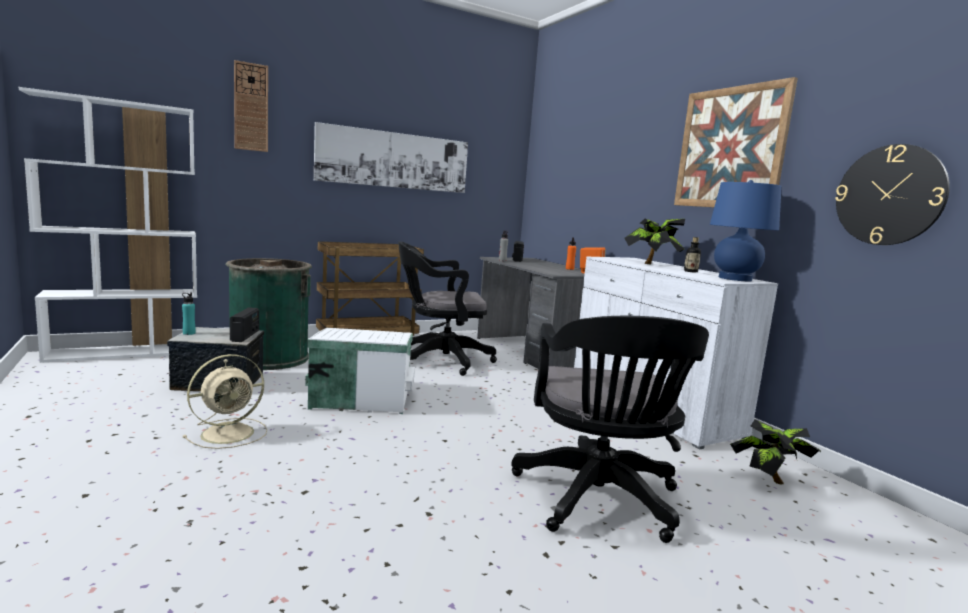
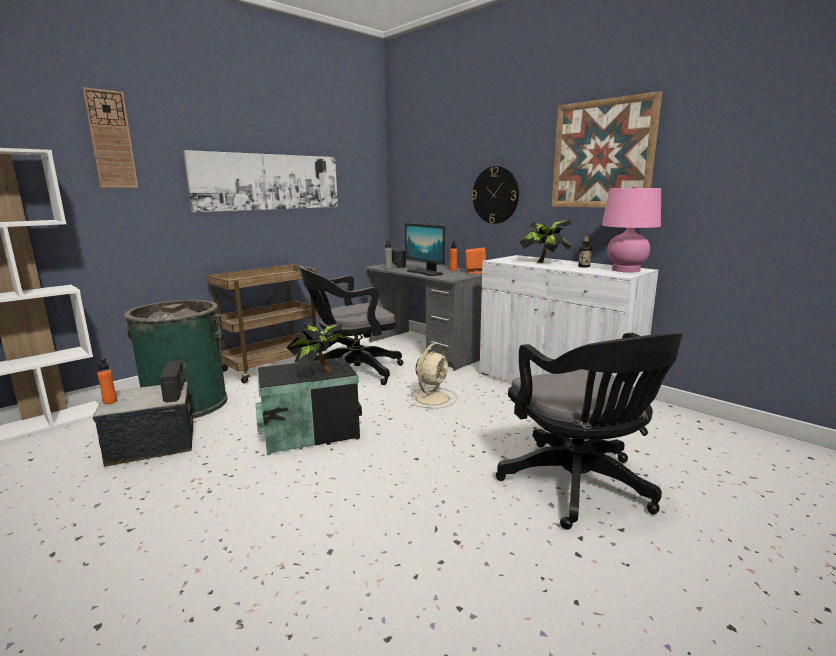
camera: 15 degrees left, 5 degrees up
turquoise bottle [182,292,196,335] -> orange bottle [96,358,117,404]
beige fan [183,354,267,449] -> beige fan moved to [410,343,458,409]
white storage box [305,328,415,414] -> black storage box [255,357,362,455]
blue table lamp [710,180,782,281] -> pink table lamp [602,185,661,272]
potted plant [730,420,821,484] -> potted plant moved to [286,324,355,373]
wall clock [835,144,950,245] -> wall clock moved to [472,166,519,224]
none -> monitor [405,223,445,276]

